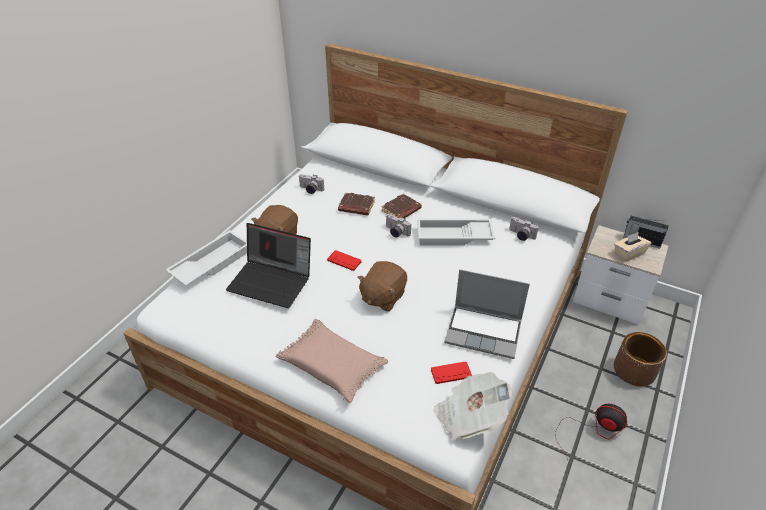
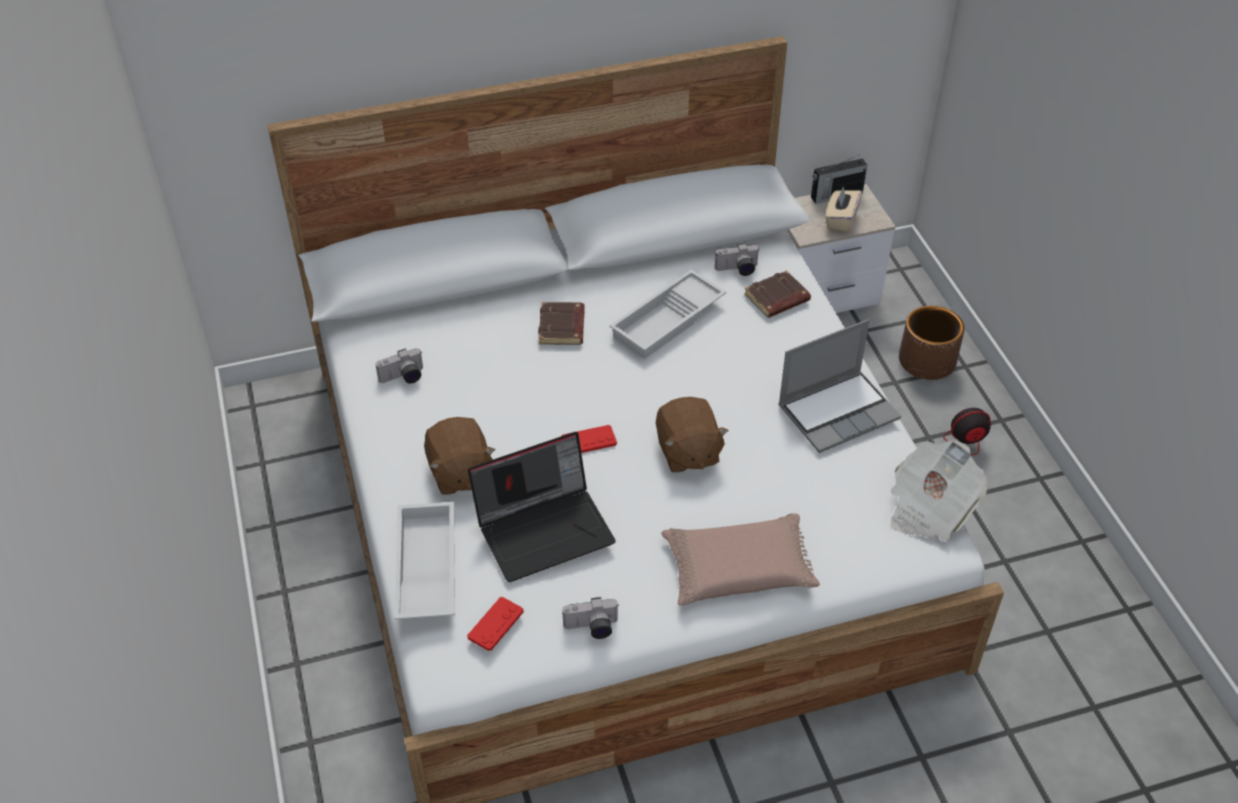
camera: 45 degrees left, 5 degrees up
brown book [338,192,375,216] -> brown book moved to [744,270,811,318]
camera [386,214,411,238] -> camera moved to [562,597,618,639]
red game controller [431,361,472,384] -> red game controller moved to [467,597,524,651]

